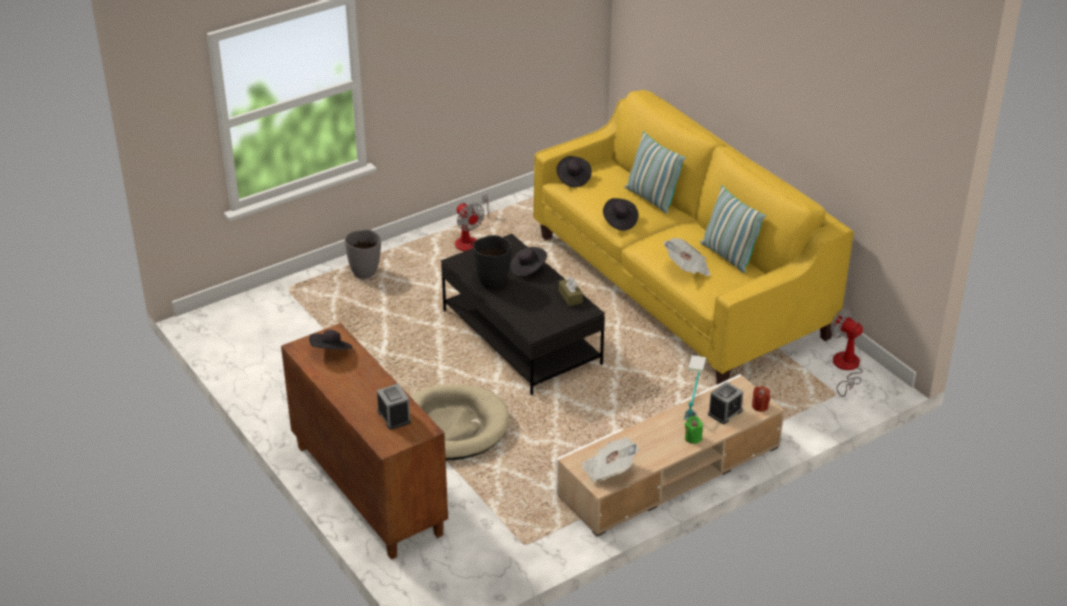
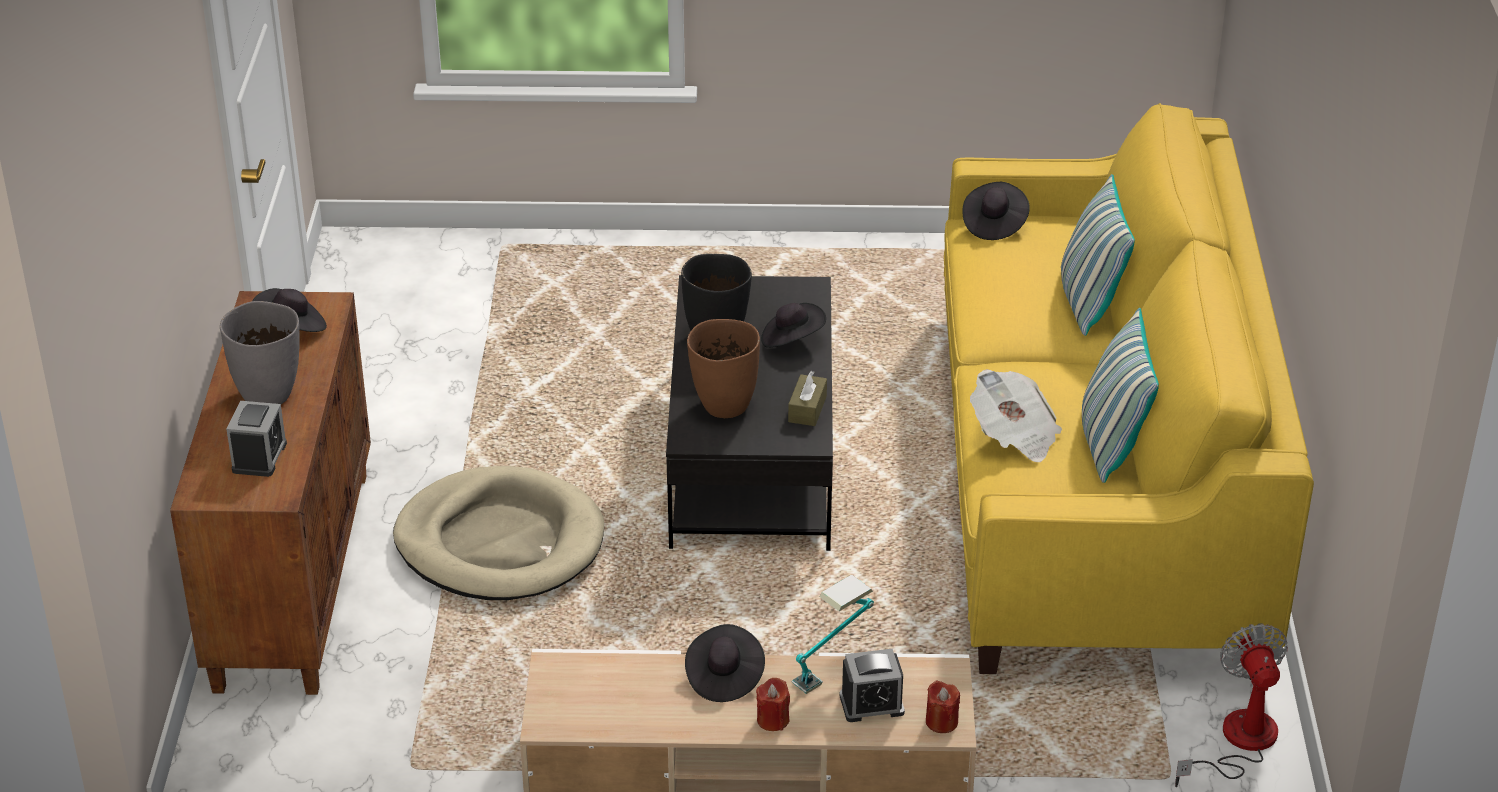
camera: 35 degrees right, 0 degrees up
grey vase [345,230,381,279] -> grey vase moved to [220,301,300,404]
fan [455,194,490,251] -> none
newspaper [582,438,639,482] -> none
black hat [603,198,638,231] -> black hat moved to [685,624,765,702]
green candle [685,416,703,444] -> red candle [756,678,790,731]
none -> brown vase [687,319,760,418]

